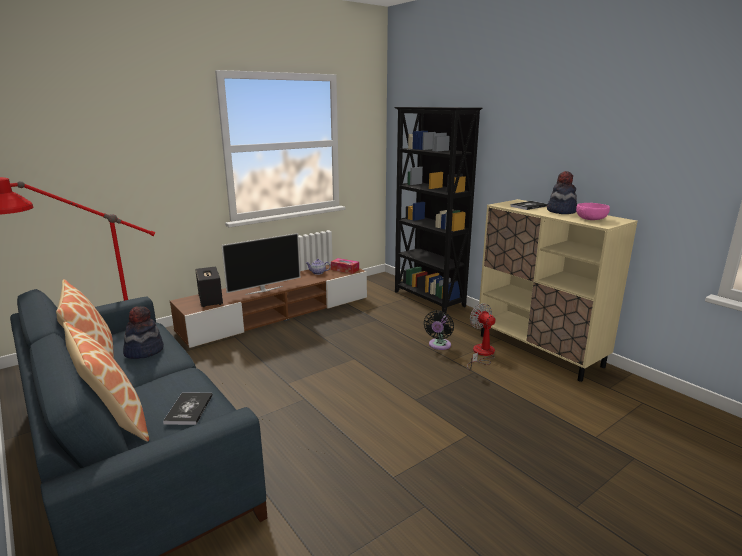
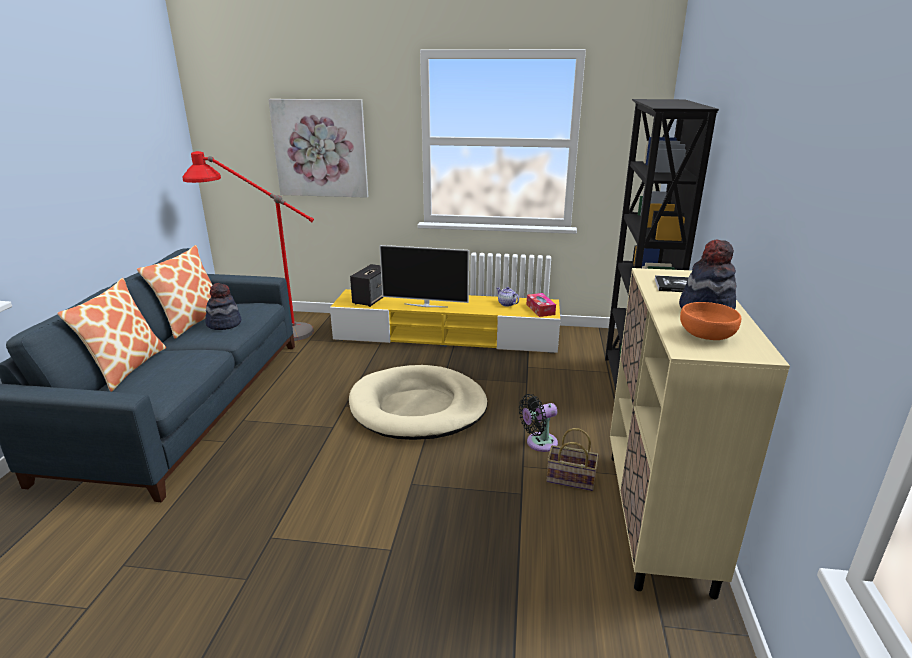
camera: 45 degrees right, 5 degrees up
book [163,393,213,425] -> none
brown tv stand [170,265,367,348] -> yellow tv stand [330,289,560,353]
fan [467,303,496,370] -> basket [547,428,599,491]
pink bowl [576,203,610,220] -> orange bowl [680,302,741,340]
none -> picture [268,99,368,198]
none -> beige dog bed [349,365,488,440]

